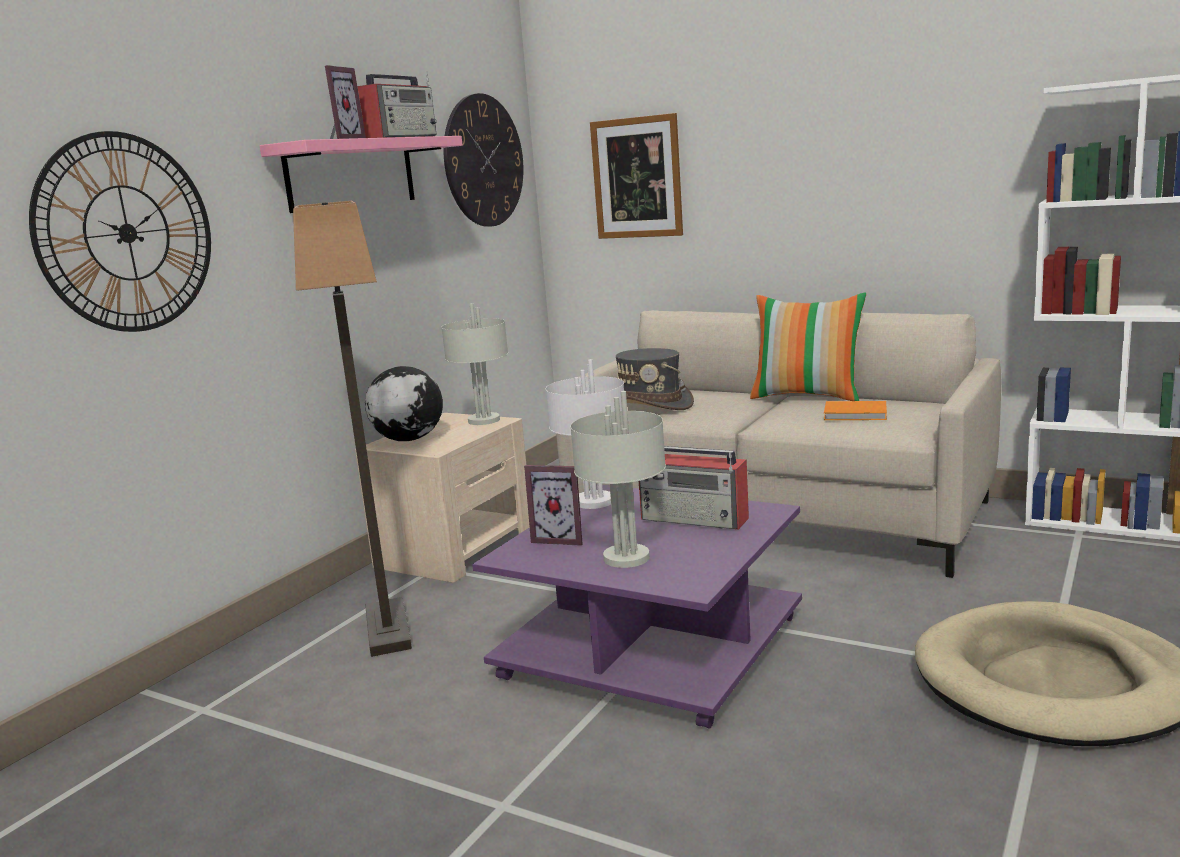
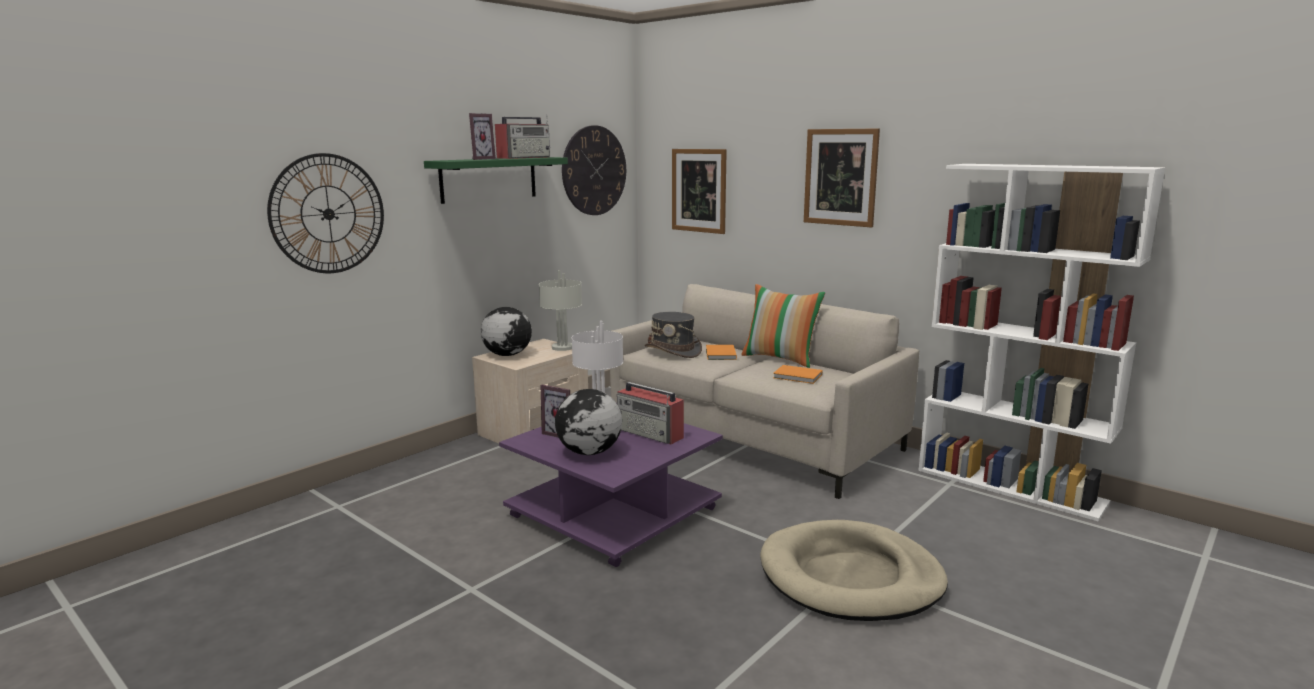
camera: 10 degrees right, 0 degrees up
pink shelf [260,136,463,213] -> green shelf [424,157,568,204]
floor lamp [293,201,412,657] -> none
grey table lamp [570,391,666,568] -> globe [555,389,622,455]
none -> orange book [706,345,737,360]
none -> picture [804,128,880,228]

